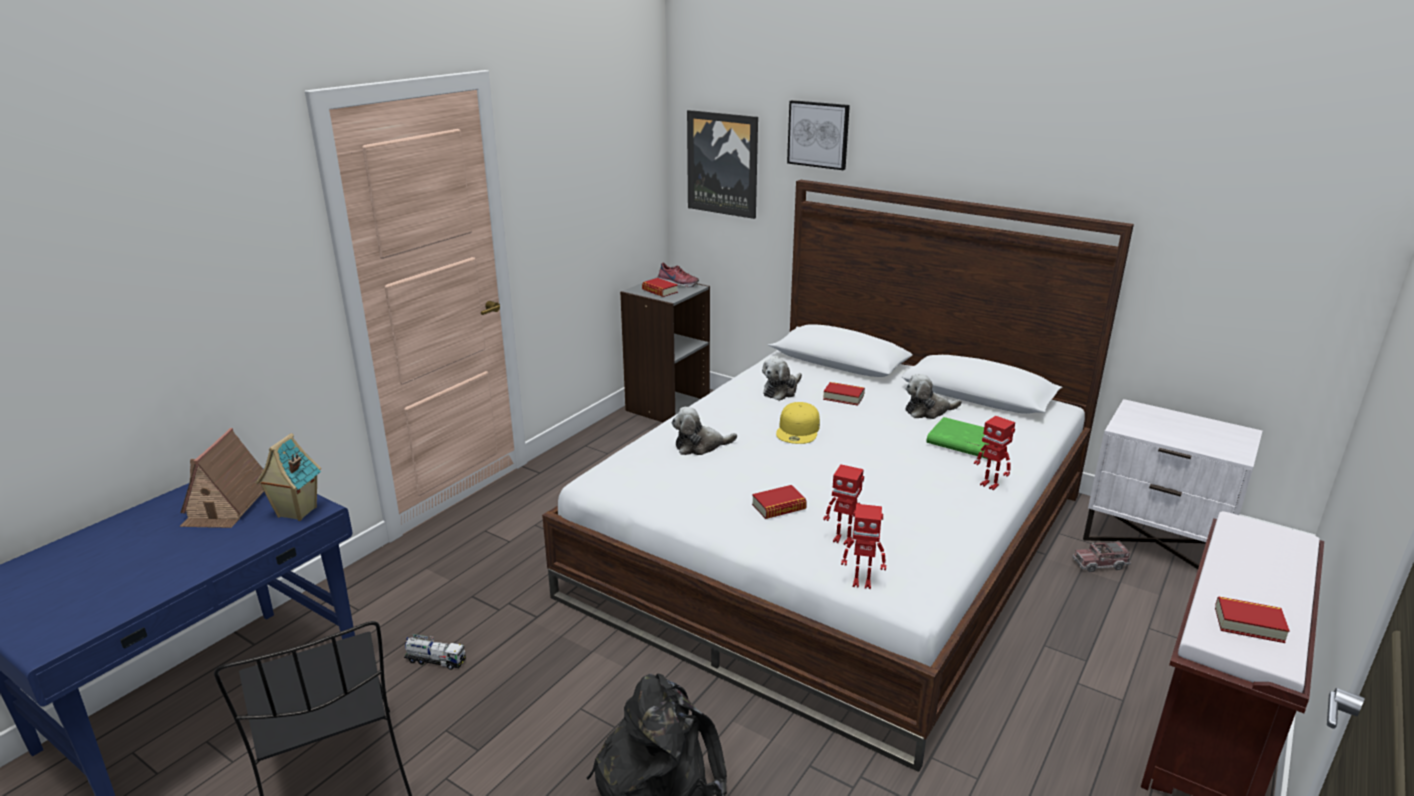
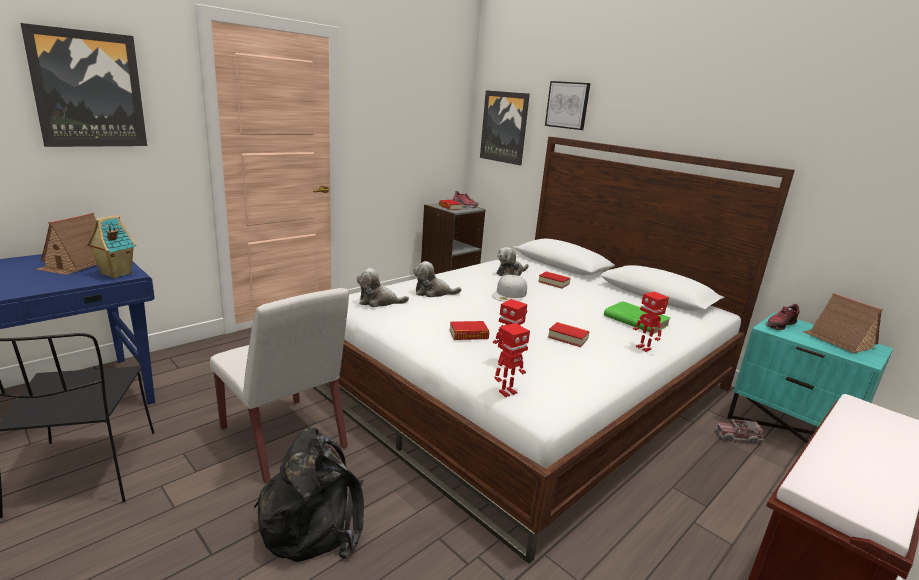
camera: 10 degrees right, 5 degrees down
toy truck [404,634,466,670] -> none
yellow cap [776,402,820,444] -> white cap [492,275,527,302]
toy robot [841,504,886,589] -> toy robot turned 60 degrees counterclockwise [494,323,530,397]
plush toy [905,374,962,419] -> plush toy moved to [357,268,409,307]
white nightstand [1083,399,1263,569] -> turquoise nightstand [727,312,893,444]
book [1215,597,1290,643] -> book moved to [548,322,589,347]
none -> picture [20,23,147,147]
none -> white chair [210,288,349,483]
none -> shoe [766,304,799,330]
none -> toy house [802,293,883,353]

